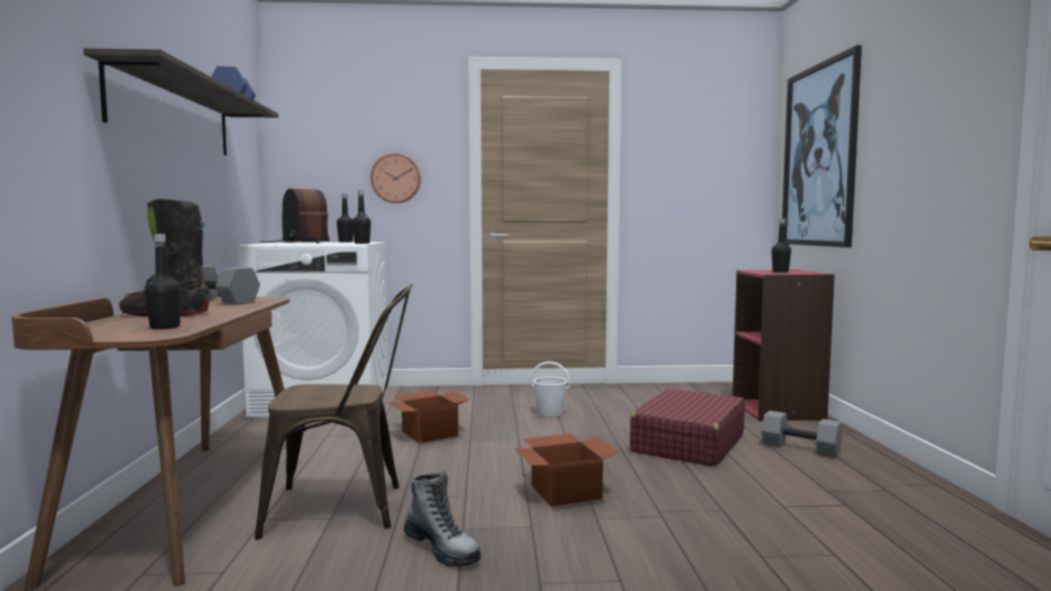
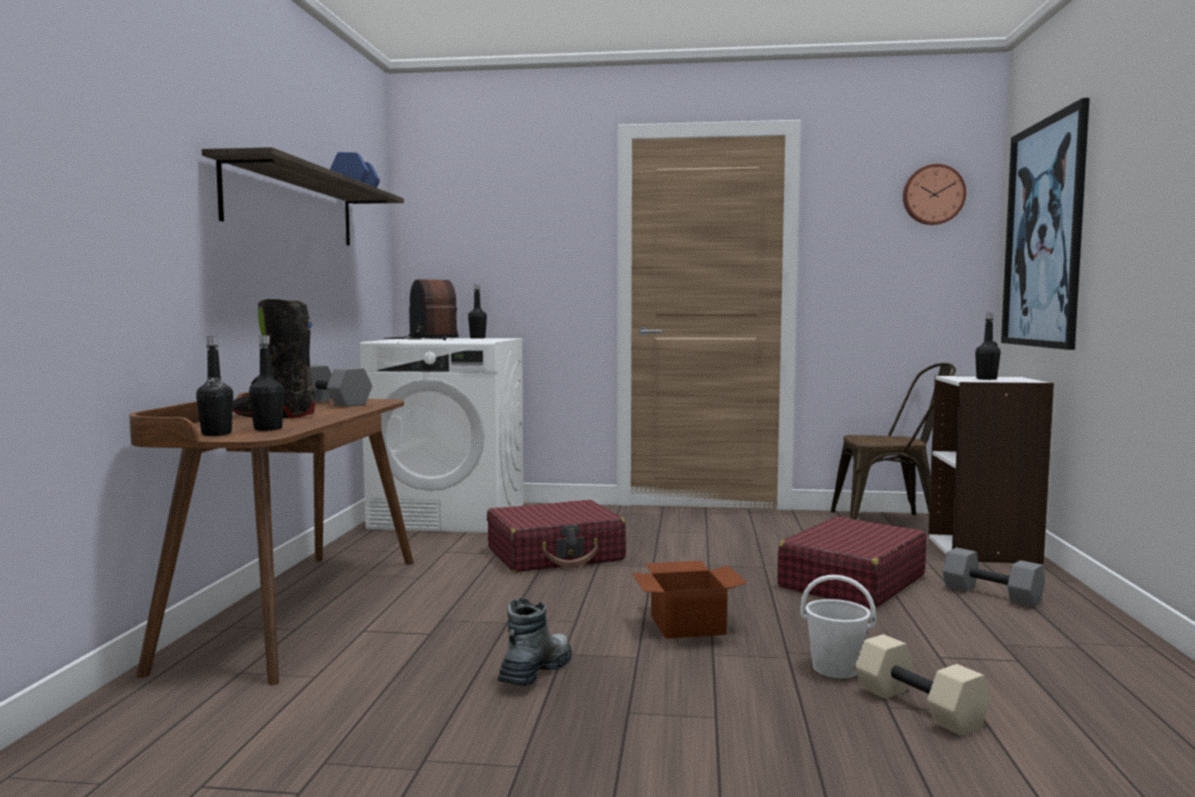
camera: 10 degrees right, 0 degrees up
brown chair [254,284,413,540] -> brown chair moved to [831,363,956,520]
black bottle [352,190,371,244] -> black bottle moved to [196,336,233,436]
wall clock [371,153,421,203] -> wall clock moved to [903,164,966,225]
cardboard box [388,391,470,443] -> red suitcase [487,500,626,572]
boot [404,471,481,567] -> boot turned 120 degrees counterclockwise [497,598,572,686]
white bucket [531,361,570,417] -> white bucket moved to [801,575,876,678]
red bookcase [732,270,835,421] -> white bookcase [928,375,1054,564]
none -> beige dumbbell [855,634,991,736]

